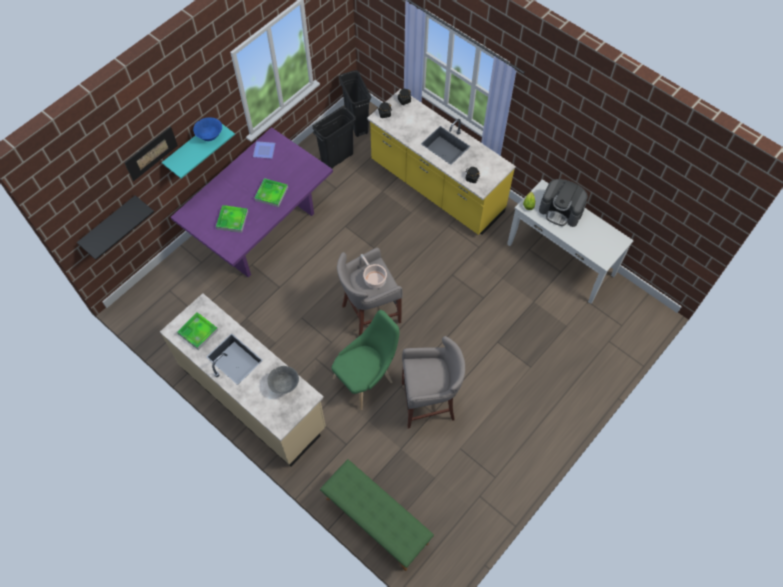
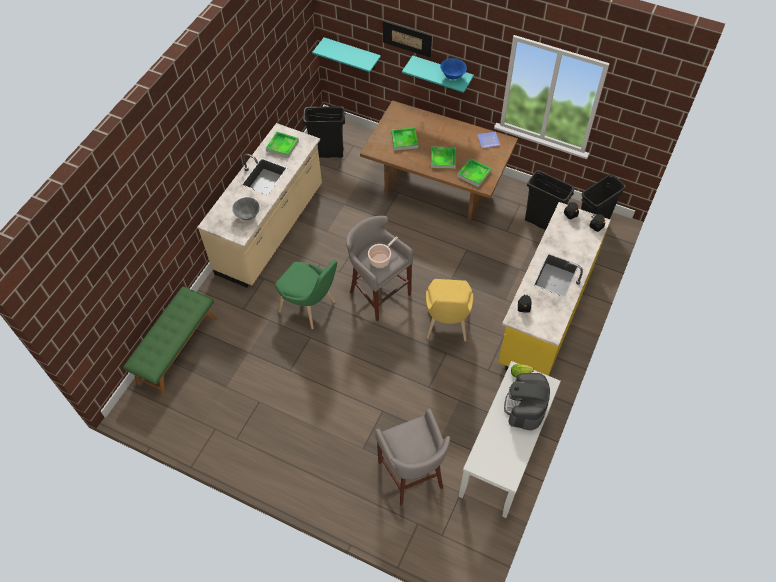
camera: 75 degrees right, 5 degrees down
black shelf [77,195,154,260] -> turquoise shelf [312,37,381,72]
purple dining table [171,127,333,277] -> brown dining table [360,101,518,222]
grey stool [402,336,465,428] -> grey stool moved to [375,408,450,506]
none -> black trash can [303,106,345,158]
none -> yellow chair [426,279,473,341]
none -> tray [457,158,492,187]

